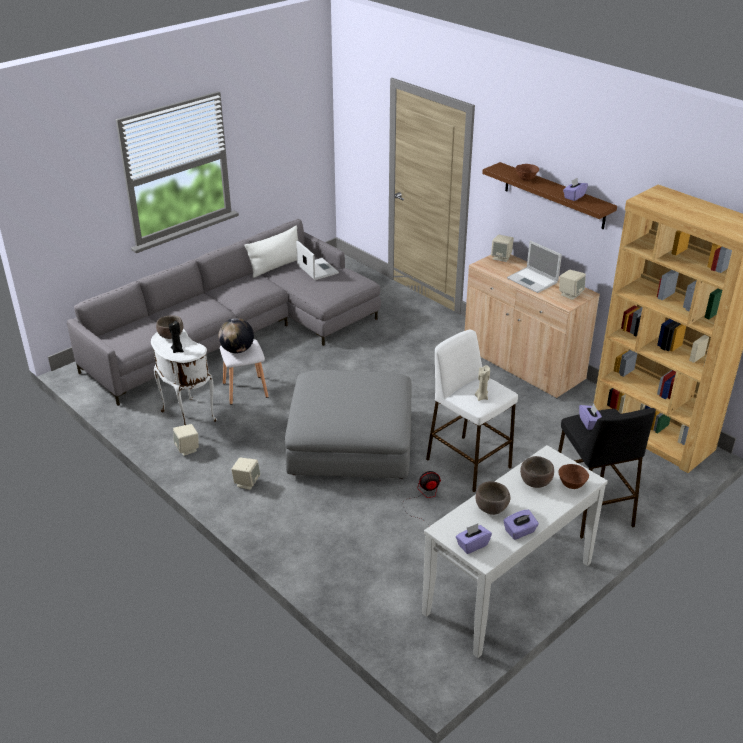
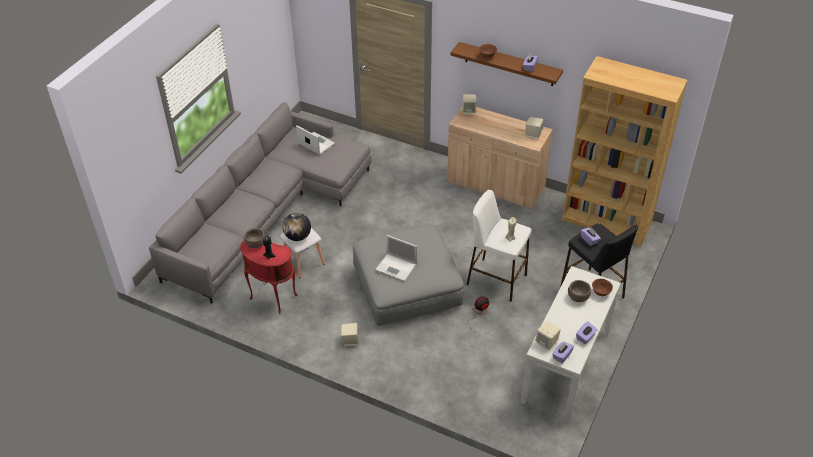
camera: 20 degrees left, 10 degrees up
white side table [151,329,217,425] -> red side table [240,240,298,314]
beige speaker [173,424,199,456] -> beige speaker moved to [535,321,561,350]
white pillow [245,226,298,278] -> none
brown bowl [476,481,510,515] -> none
laptop [507,241,562,293] -> laptop moved to [375,235,417,281]

